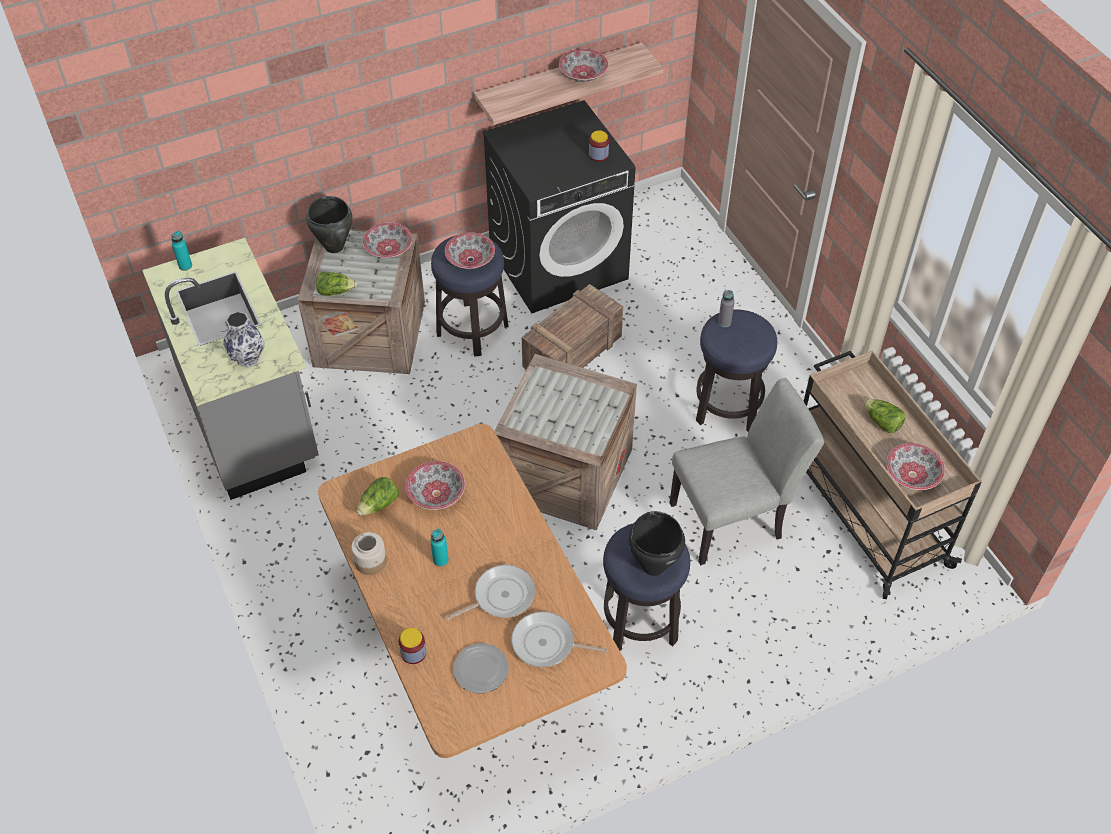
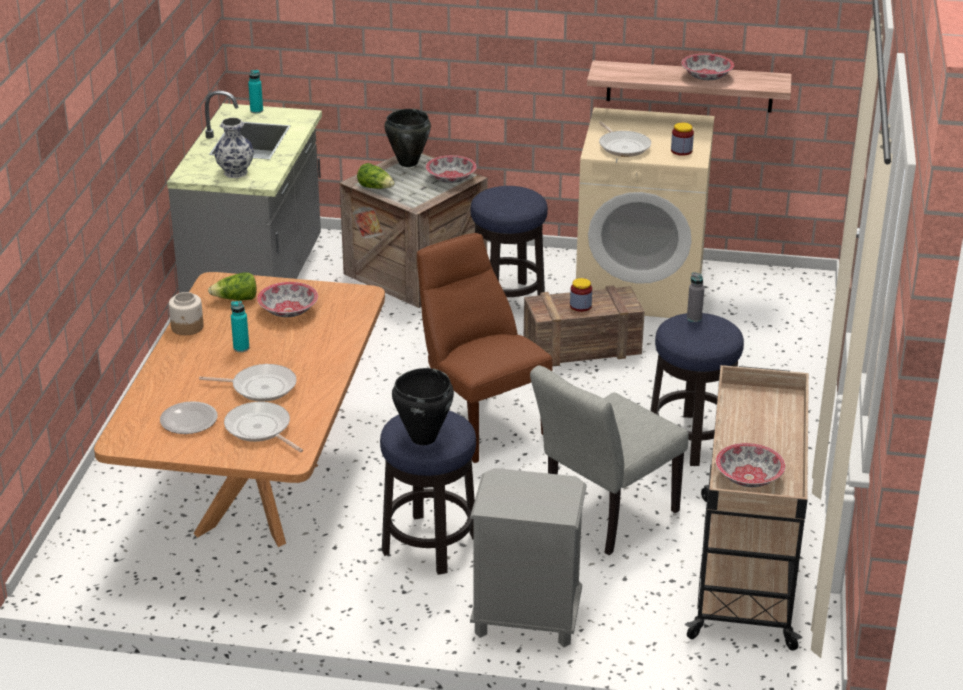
camera: 35 degrees right, 20 degrees down
jar [399,628,426,664] -> jar moved to [570,278,592,312]
bowl [445,233,495,269] -> none
black washing machine [482,100,636,313] -> beige washing machine [576,107,714,318]
crate [494,354,637,530] -> brown chair [417,233,553,463]
grey chair [670,378,824,565] -> grey chair turned 120 degrees clockwise [530,365,689,555]
lettuce [864,399,906,433] -> none
none -> grey nightstand [470,468,587,647]
none -> frying pan [599,122,651,157]

